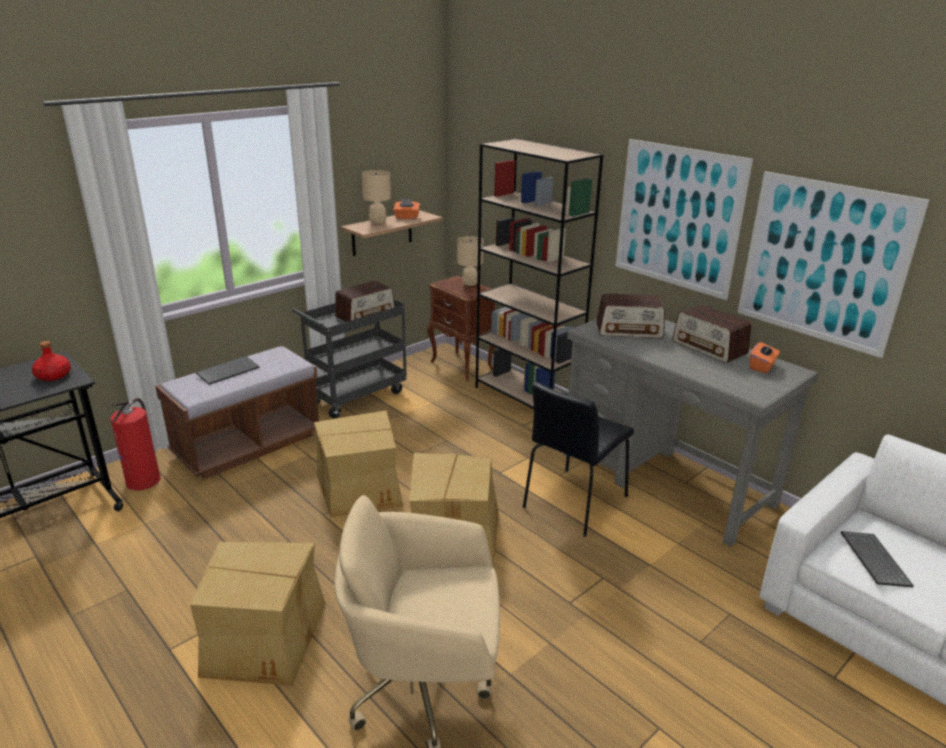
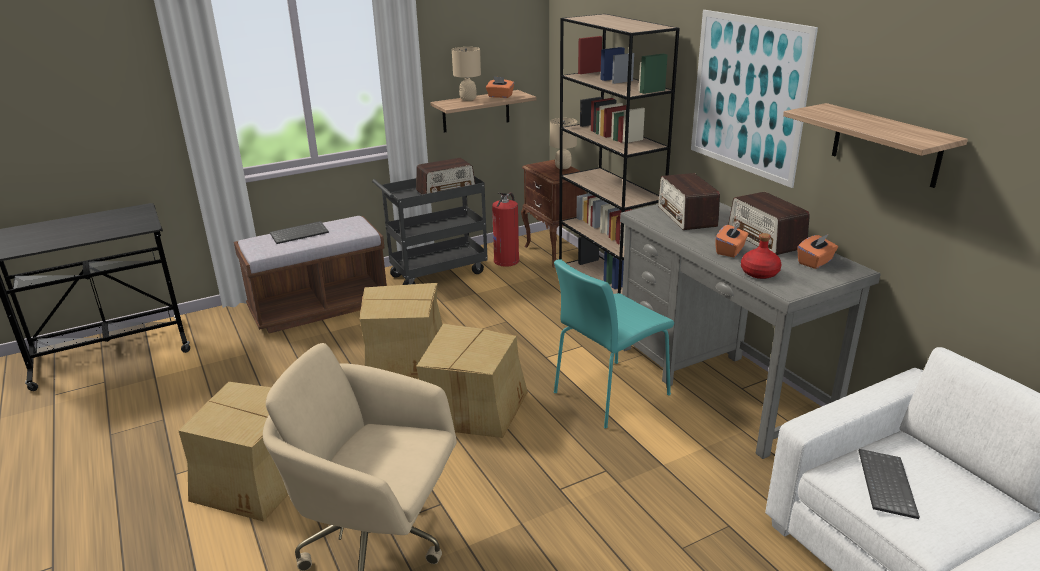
camera: 15 degrees right, 0 degrees up
red bottle [32,341,71,381] -> red bottle moved to [741,233,782,279]
fire extinguisher [110,398,161,490] -> fire extinguisher moved to [492,192,519,267]
black chair [523,382,634,537] -> turquoise chair [554,259,674,429]
radio [596,293,665,338] -> radio turned 60 degrees clockwise [658,173,720,230]
picture [737,171,929,358] -> shelf [783,103,968,188]
none -> orange tissue box [715,223,749,257]

